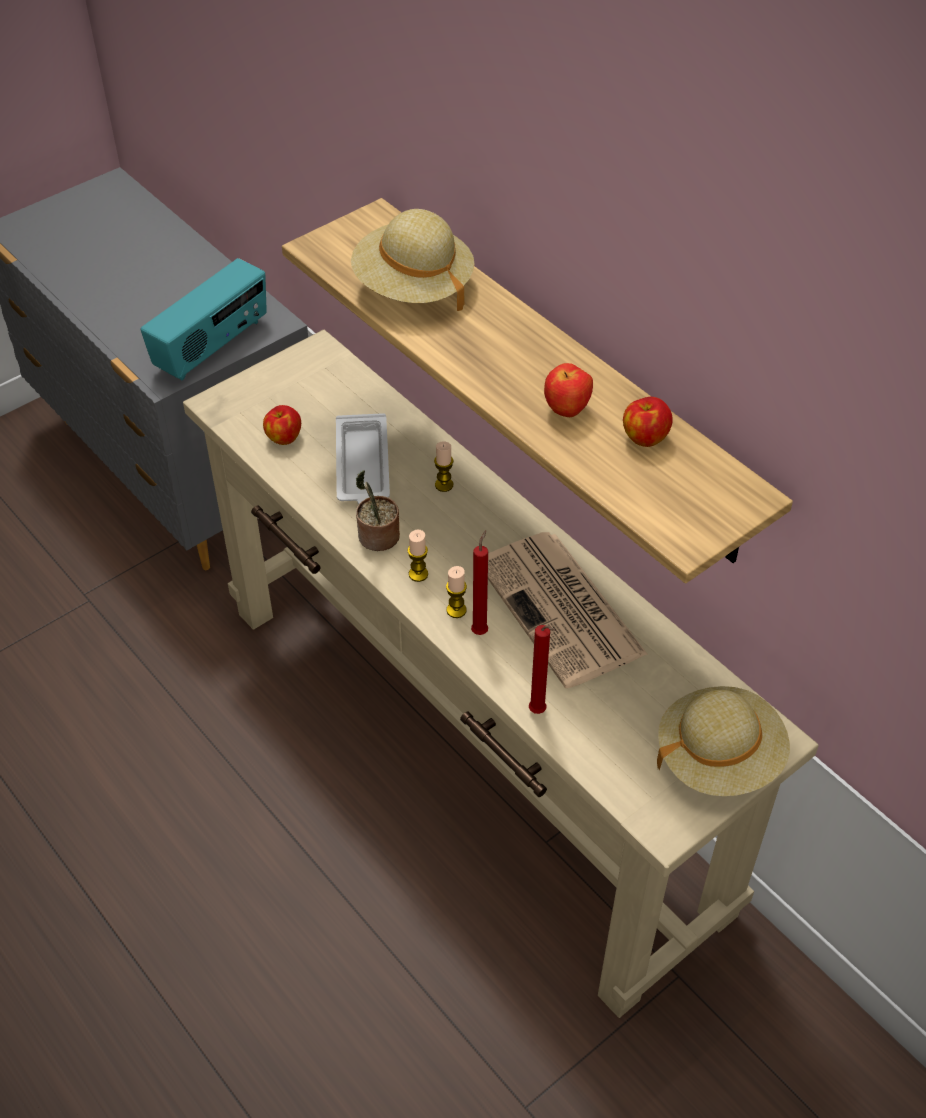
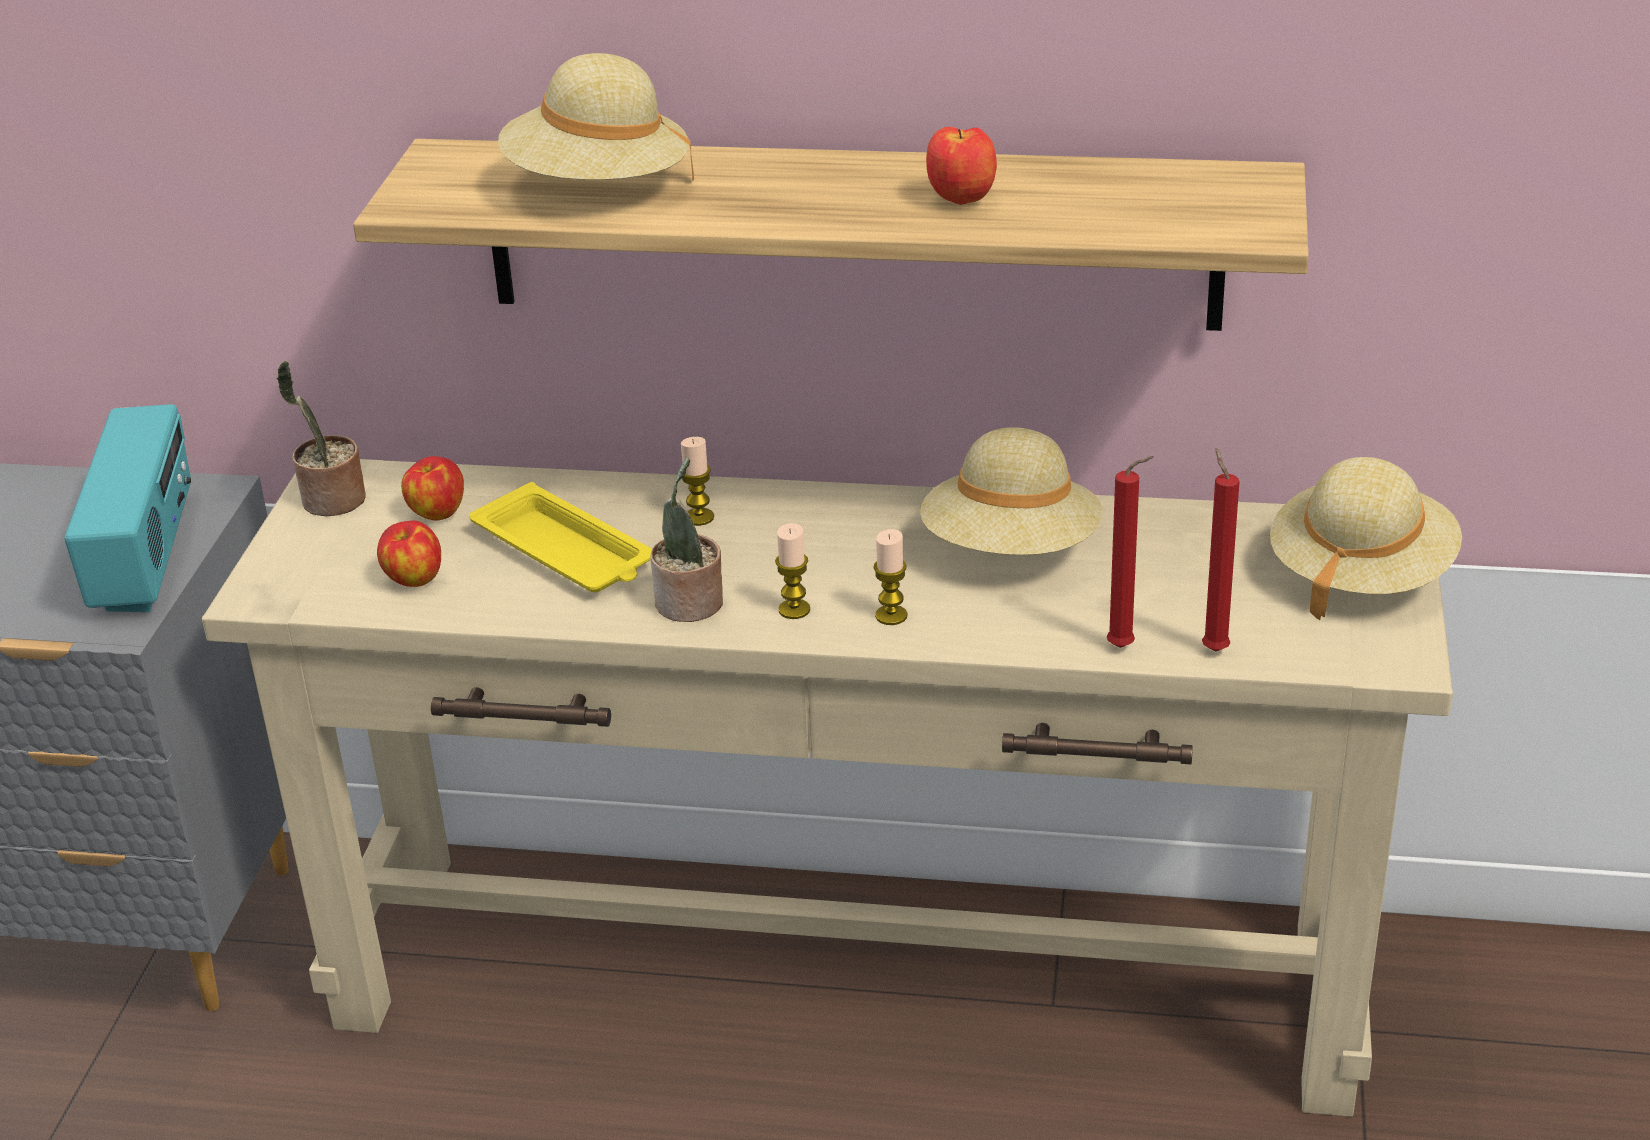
camera: 40 degrees left, 15 degrees down
white tray [336,413,390,504] -> yellow tray [469,482,652,592]
red candle [471,530,488,635] -> red candle moved to [1202,448,1240,652]
newspaper [488,532,648,688] -> beige hat [920,427,1102,555]
apple [623,397,673,447] -> apple moved to [401,456,464,521]
none -> potted plant [276,361,366,516]

